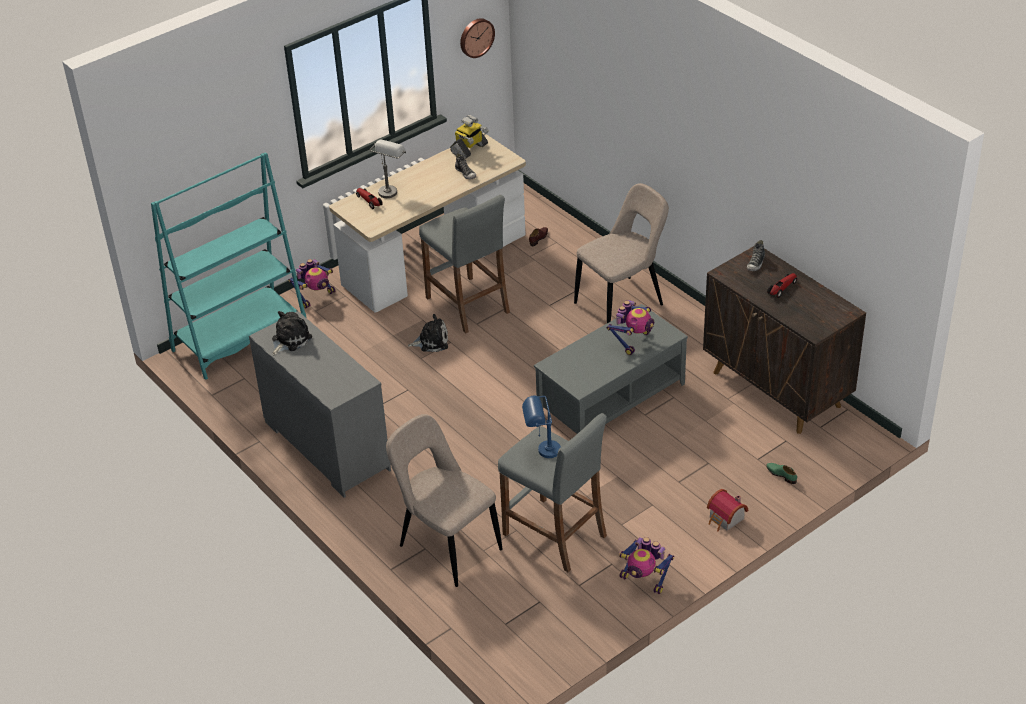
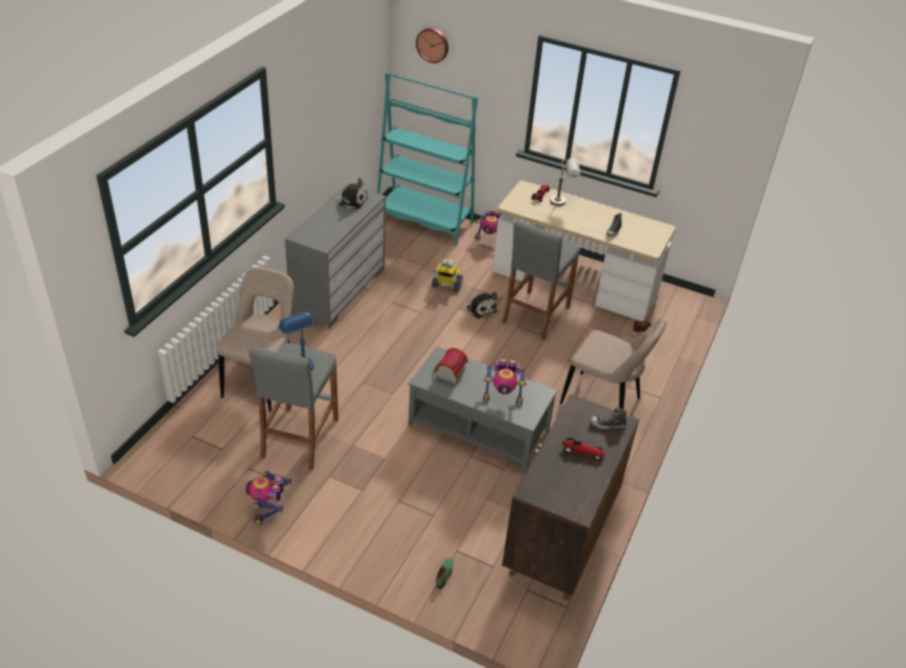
camera: 60 degrees right, 0 degrees up
toy robot [450,115,489,159] -> toy robot moved to [431,258,463,292]
wall clock [460,18,495,58] -> wall clock moved to [416,28,448,63]
toy house [707,489,748,531] -> toy house moved to [433,348,468,384]

